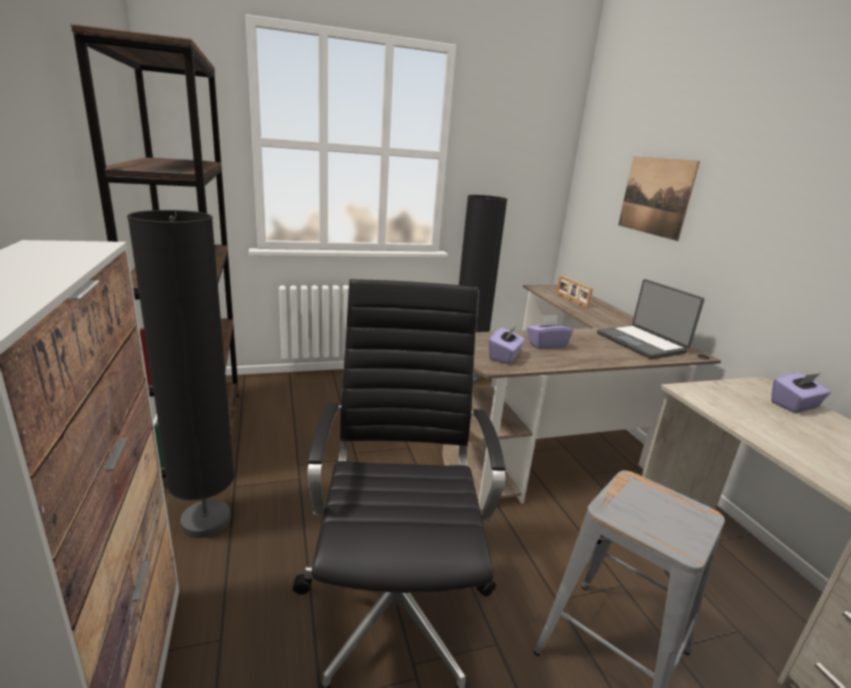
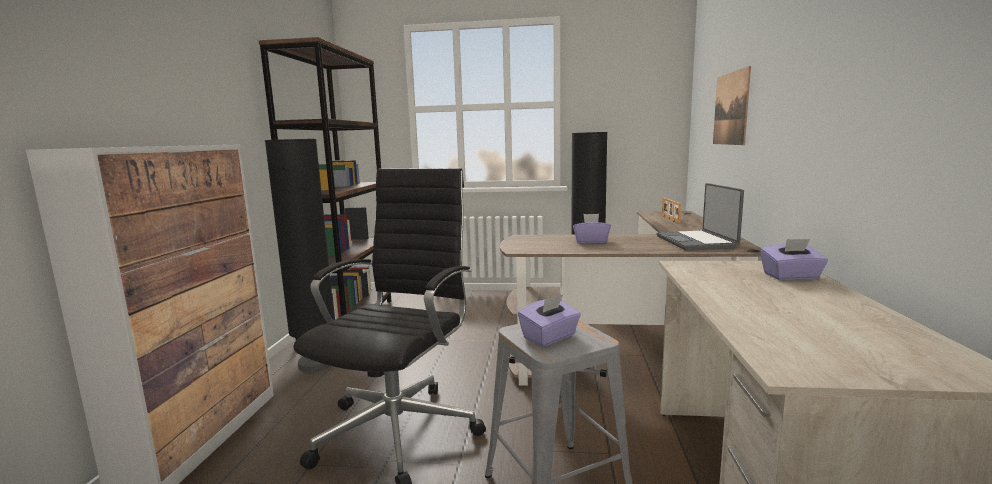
camera: 25 degrees right, 10 degrees down
purple tissue box [488,326,525,364] -> purple tissue box moved to [518,295,581,347]

